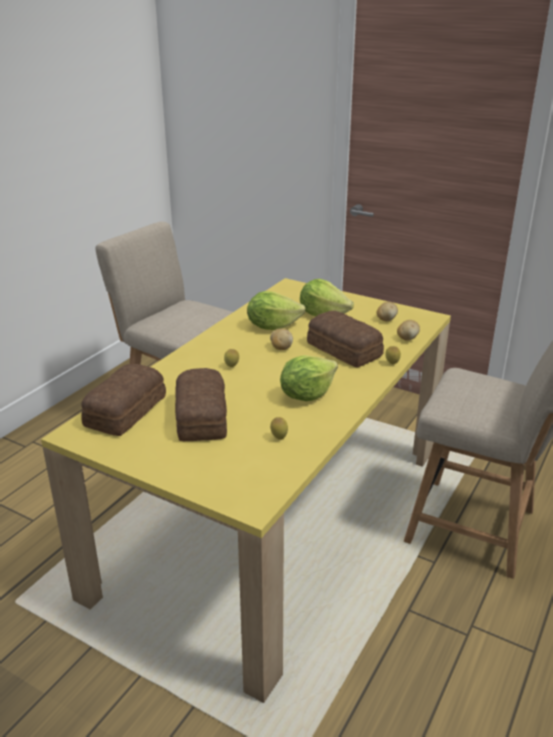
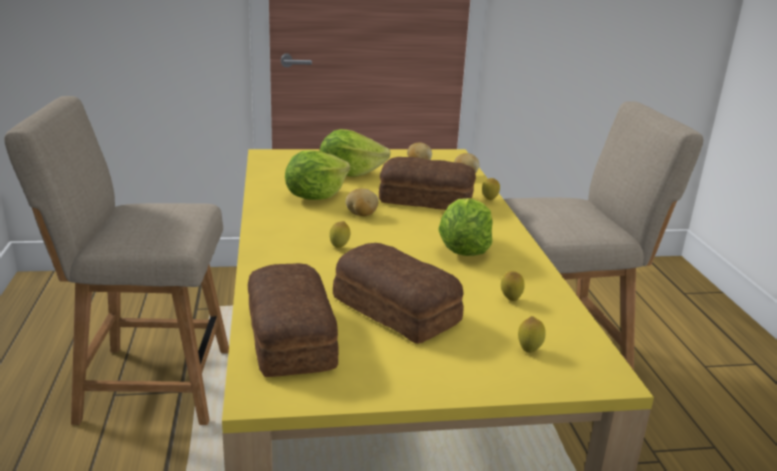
camera: 40 degrees left, 5 degrees down
none -> lemon [518,316,546,353]

